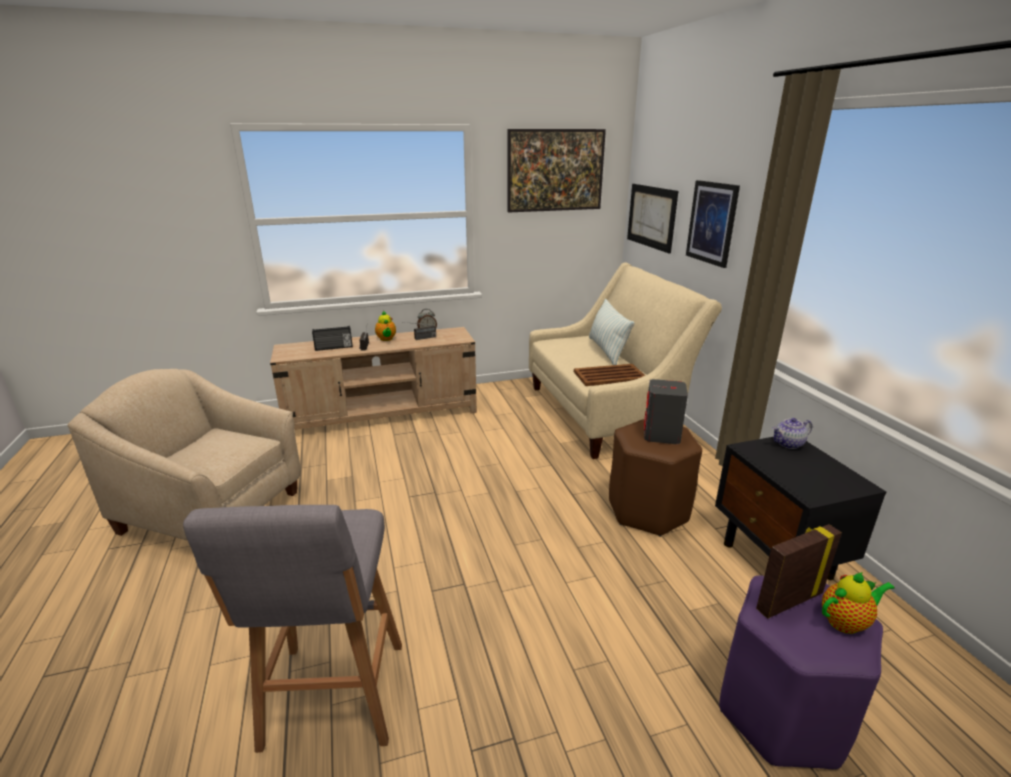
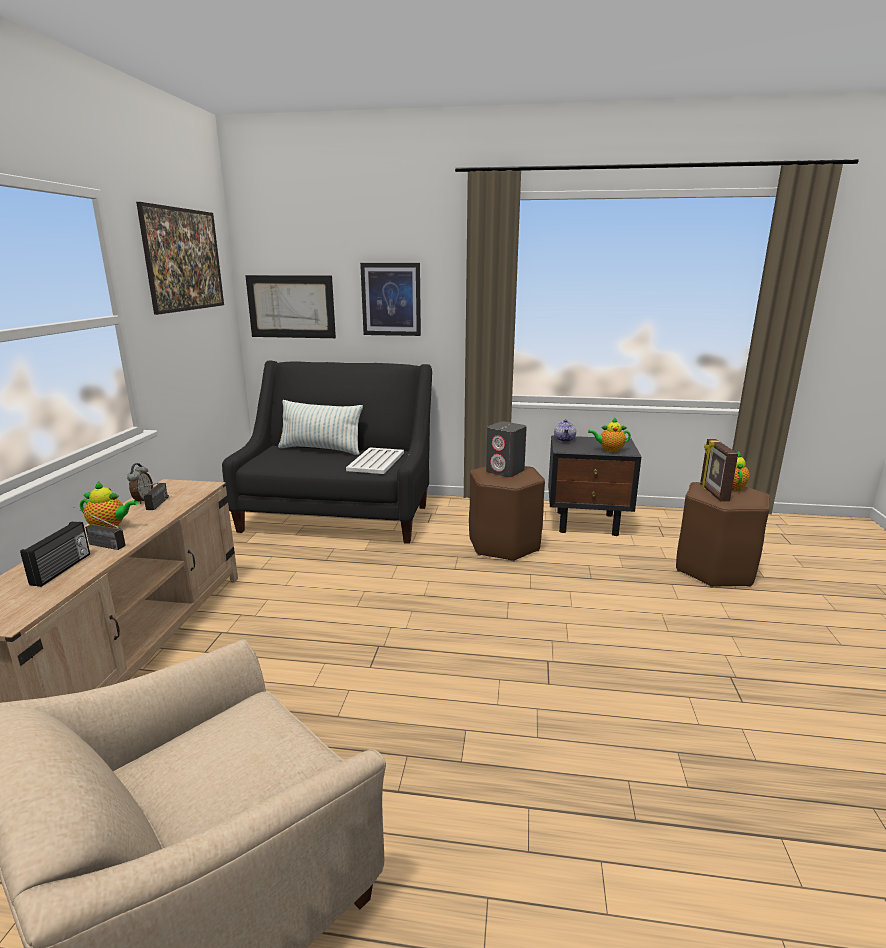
camera: 65 degrees left, 5 degrees down
grey stool [183,505,402,753] -> none
beige sofa [529,262,722,459] -> black sofa [222,361,432,544]
brown tray [574,364,645,386] -> white tray [346,447,404,474]
purple stool [719,576,883,770] -> brown stool [676,482,770,588]
none -> teapot [588,417,631,452]

